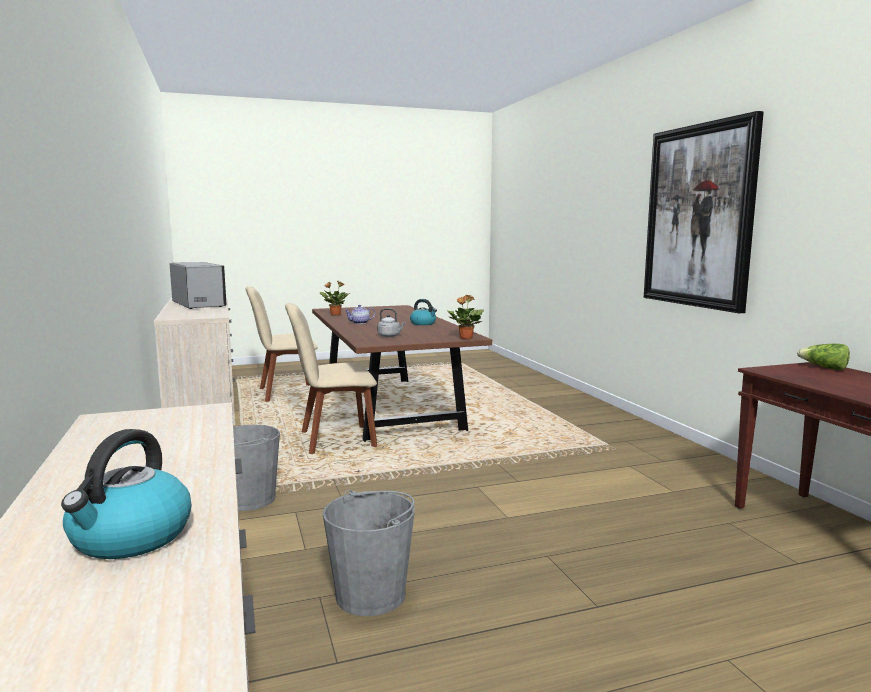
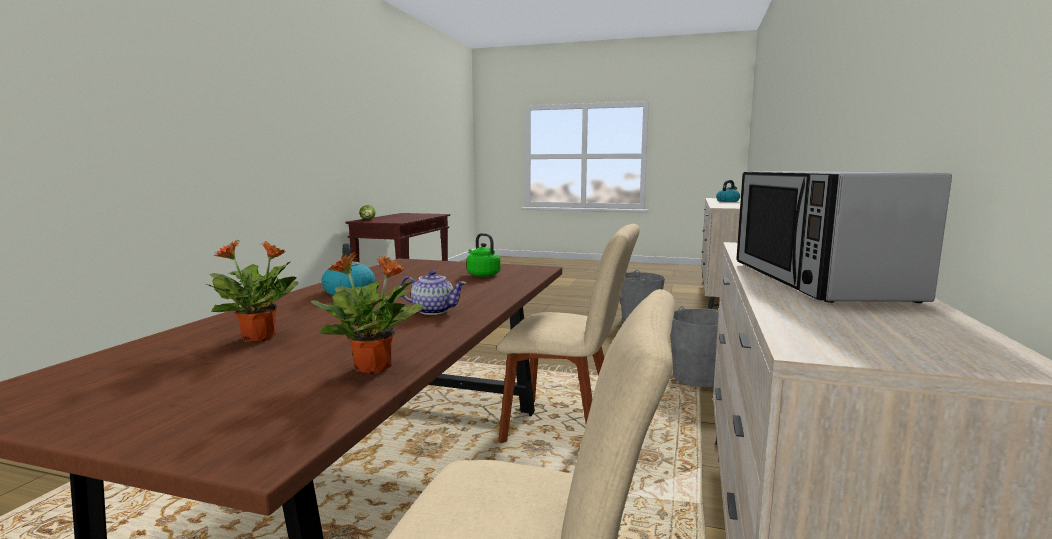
camera: 145 degrees left, 0 degrees up
grey kettle [377,308,405,337] -> green kettle [467,233,501,277]
potted plant [447,295,484,339] -> potted plant moved to [206,240,299,342]
picture [644,111,764,313] -> none

